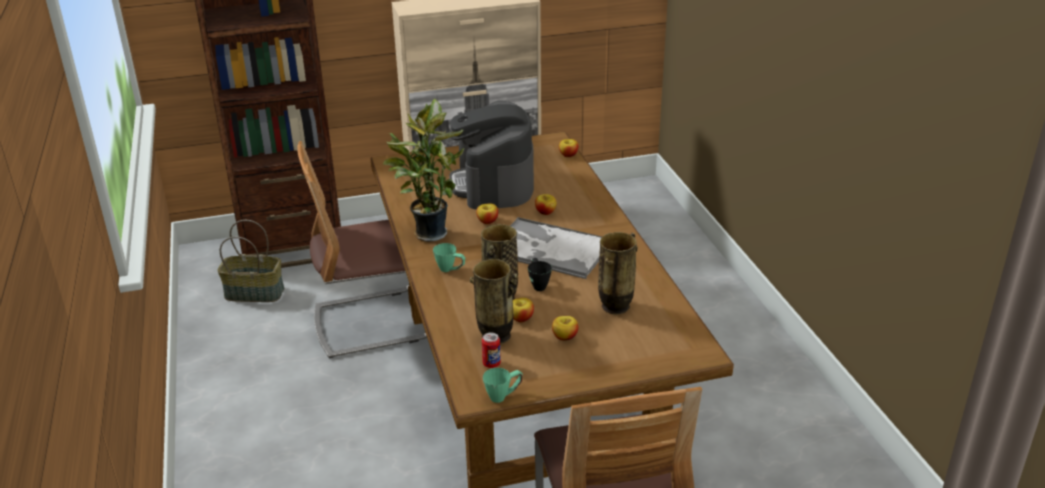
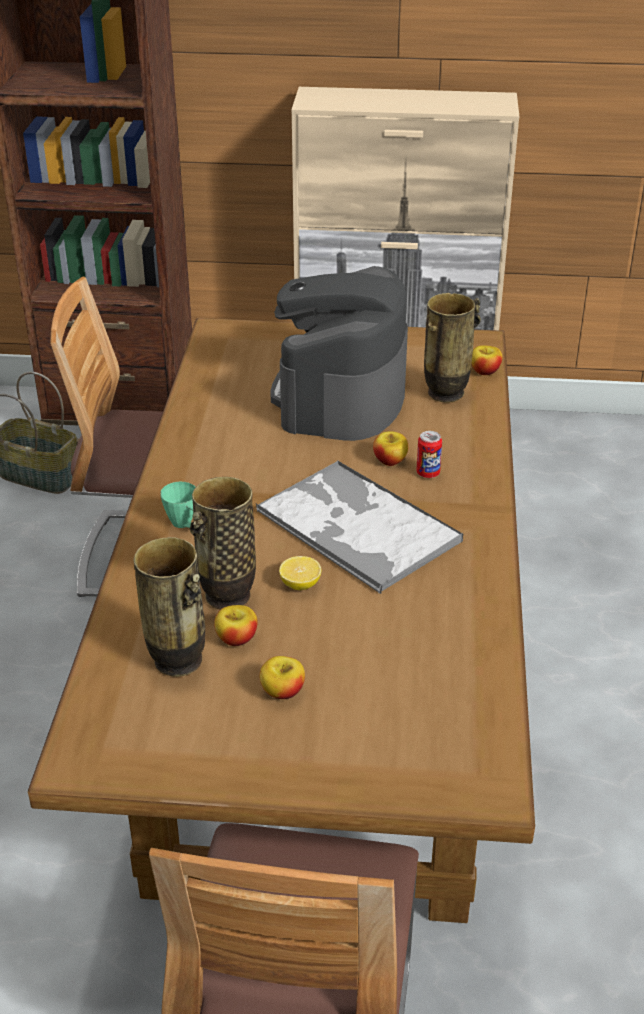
camera: 20 degrees right, 5 degrees up
potted plant [383,98,465,242] -> none
apple [476,203,498,224] -> none
can [482,332,501,368] -> can moved to [416,431,442,478]
green mug [483,368,523,403] -> none
black mug [528,258,552,291] -> lemon [279,556,322,590]
vase [598,232,638,315] -> vase moved to [424,293,481,403]

